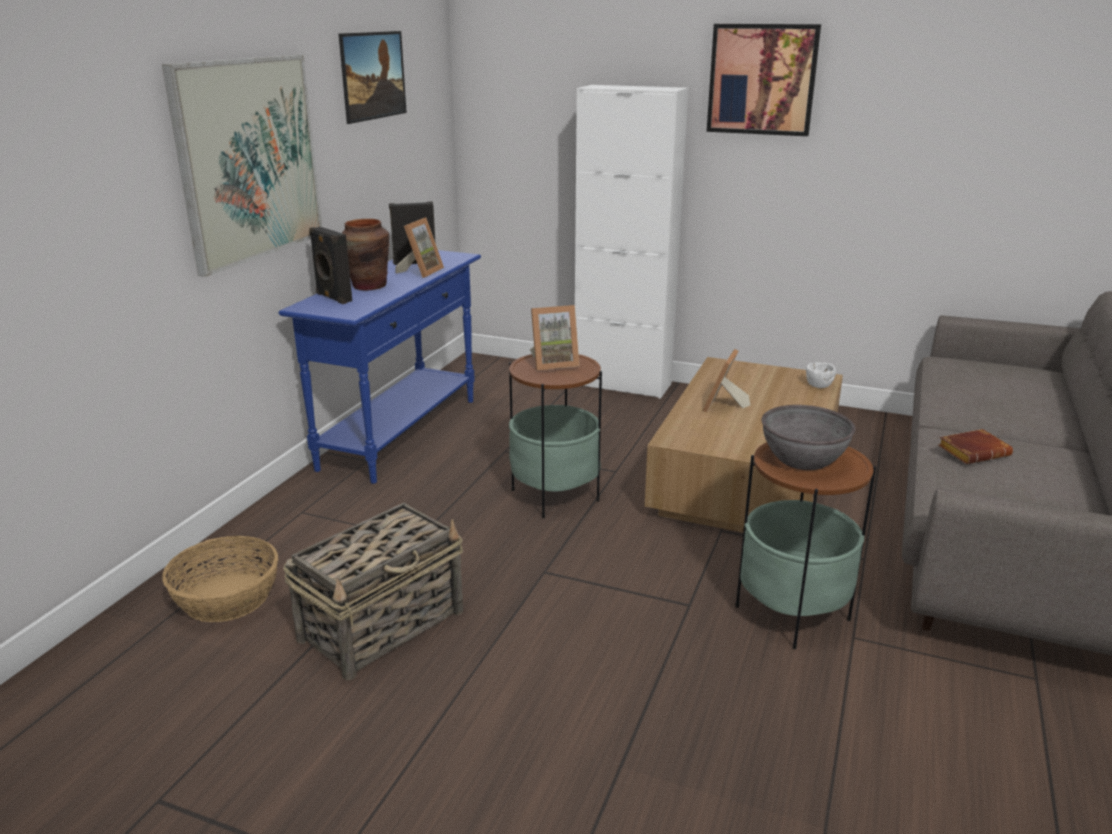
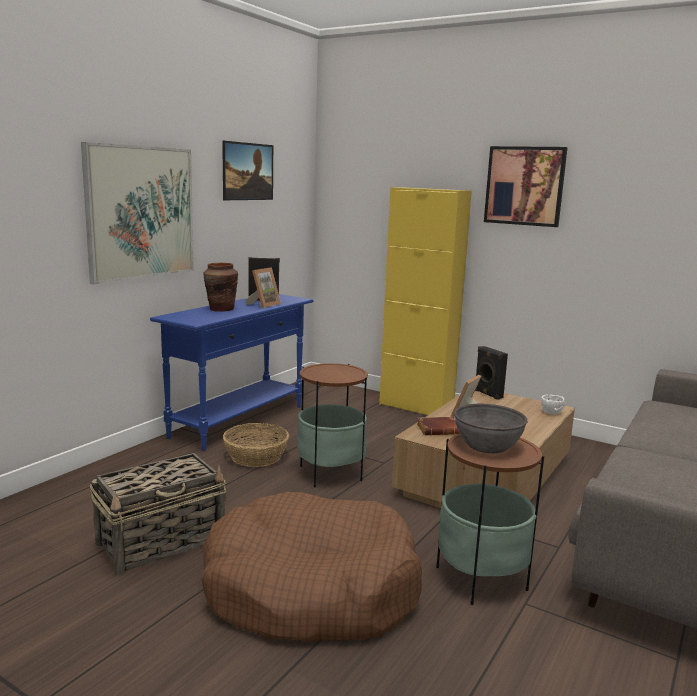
camera: 10 degrees right, 10 degrees down
basket [162,536,278,622] -> basket moved to [223,423,289,467]
black speaker [309,227,352,304] -> black speaker moved to [475,346,508,400]
picture frame [530,305,580,371] -> none
white cabinet [575,85,689,399] -> yellow cabinet [379,187,472,415]
brown book [938,429,1013,464] -> brown book moved to [417,417,460,435]
none -> brown dog bed [201,492,422,642]

